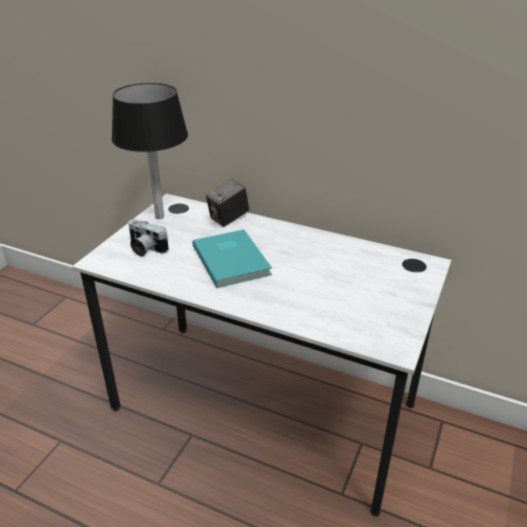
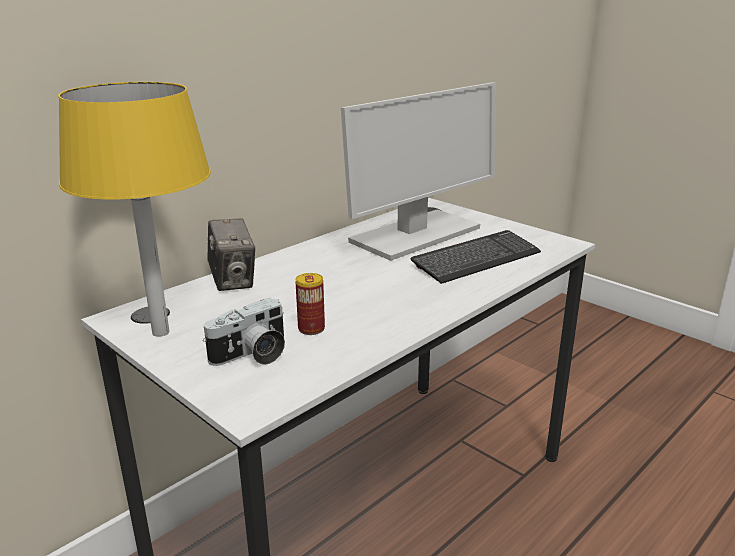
camera: 70 degrees left, 10 degrees down
black table lamp [111,83,188,219] -> yellow table lamp [58,82,211,337]
turquoise book [192,229,272,288] -> none
none -> can [295,273,325,335]
none -> monitor [341,82,496,261]
none -> keyboard [411,230,541,284]

